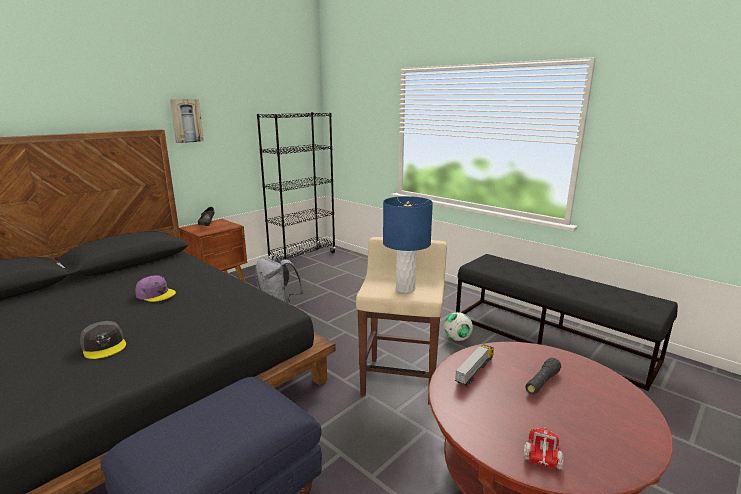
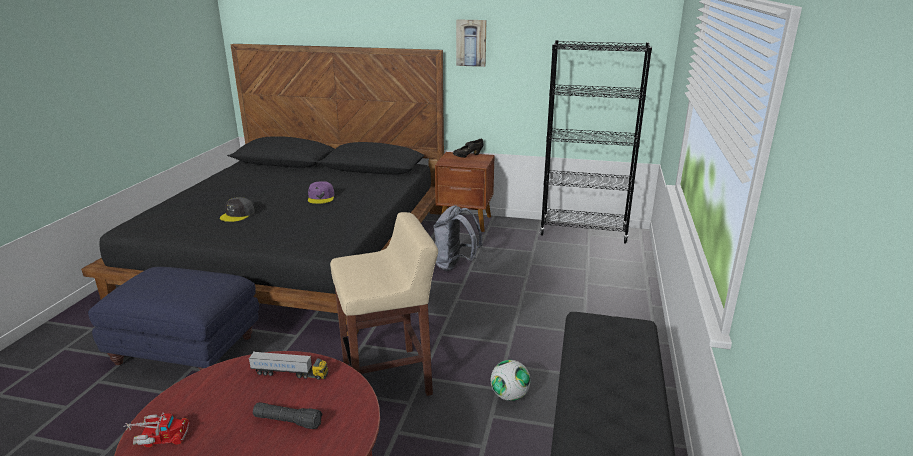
camera: 60 degrees right, 5 degrees up
blue table lamp [383,196,433,293] -> none

